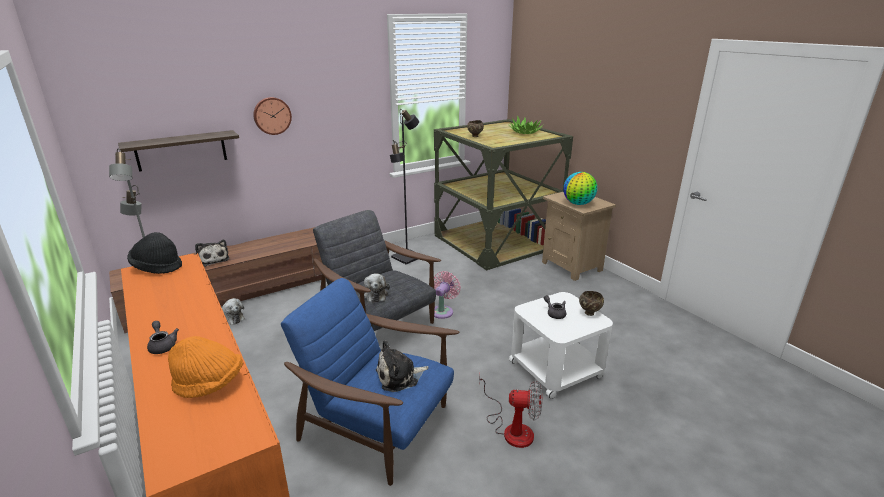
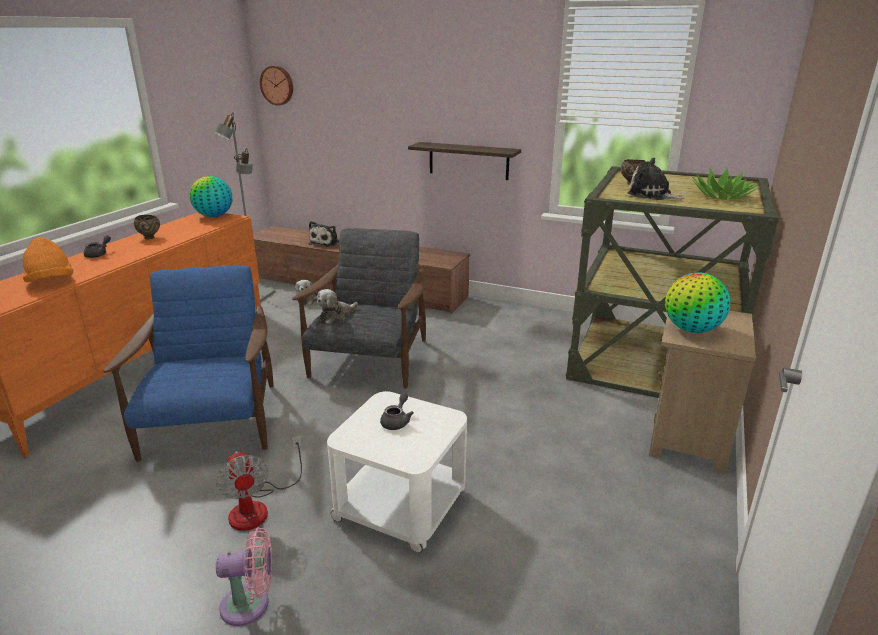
camera: 55 degrees right, 0 degrees up
shelf [118,130,239,172] -> shelf moved to [408,142,521,180]
black hat [127,232,182,274] -> globe [190,176,232,217]
wall clock [254,97,292,135] -> wall clock moved to [260,66,293,105]
plush toy [376,340,429,392] -> plush toy moved to [627,158,685,200]
black floor lamp [390,109,419,265] -> none
pink fan [434,271,461,319] -> pink fan moved to [216,527,272,626]
brown bowl [579,291,604,316] -> brown bowl moved to [134,215,160,239]

